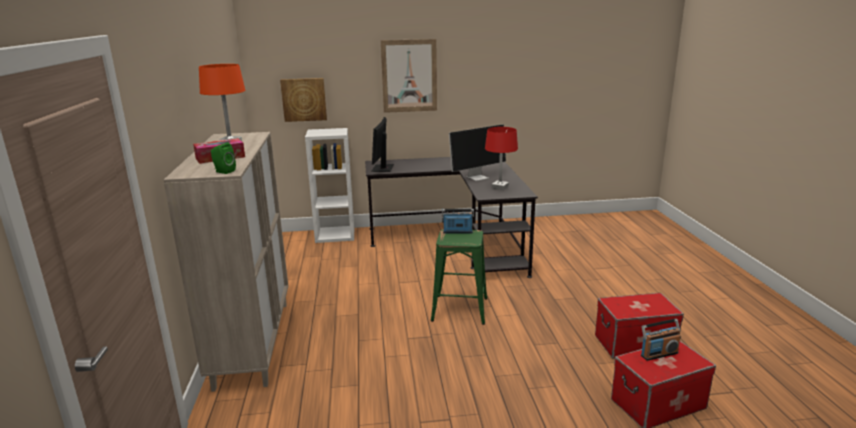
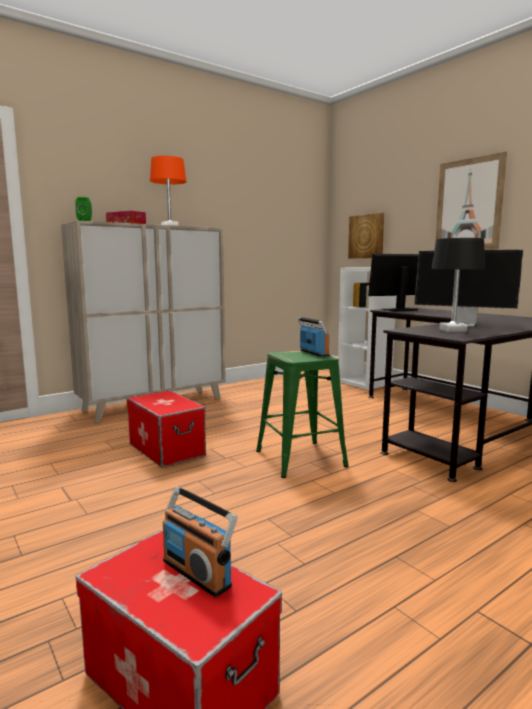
camera: 60 degrees right, 10 degrees down
red table lamp [485,127,518,190] -> black table lamp [431,238,485,332]
storage box [595,293,684,359] -> storage box moved to [127,390,206,467]

